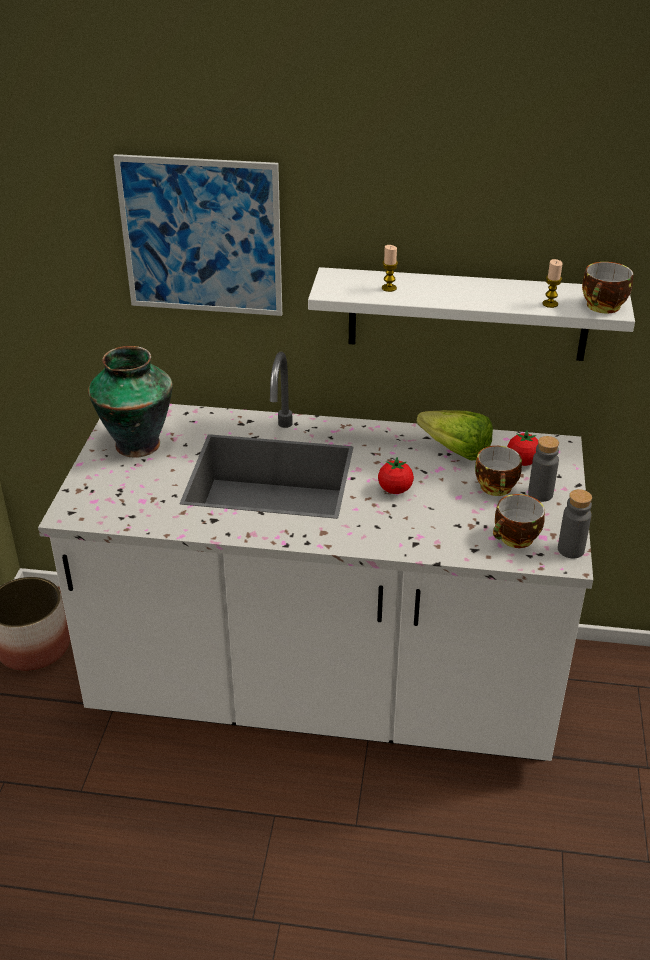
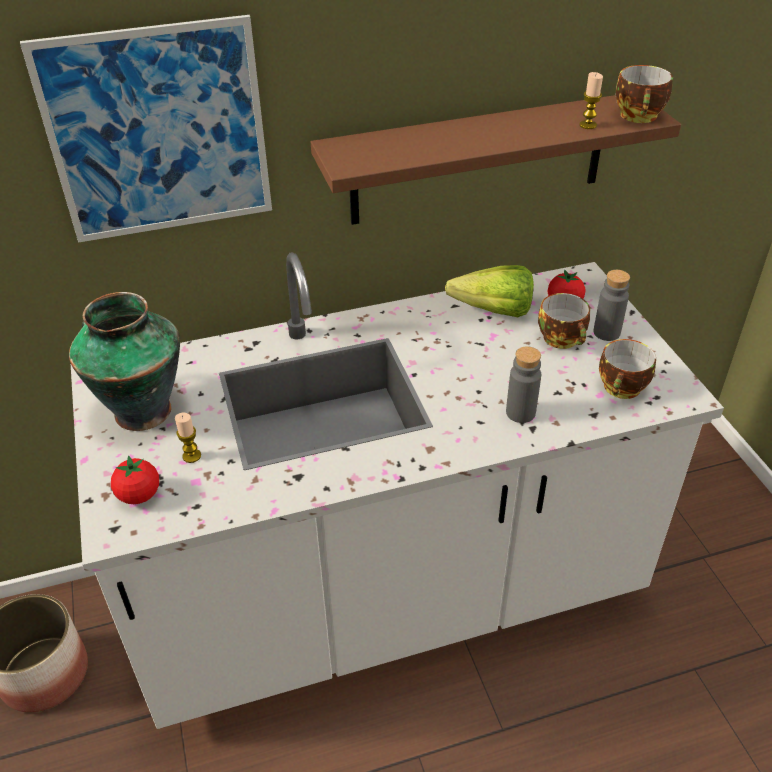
camera: 25 degrees left, 5 degrees up
white shelf [308,267,635,361] -> brown shelf [311,95,681,225]
tomato [378,457,414,494] -> tomato moved to [111,455,159,504]
candle [382,245,398,292] -> candle moved to [175,413,201,463]
grey bottle [558,489,592,558] -> grey bottle moved to [506,346,541,423]

